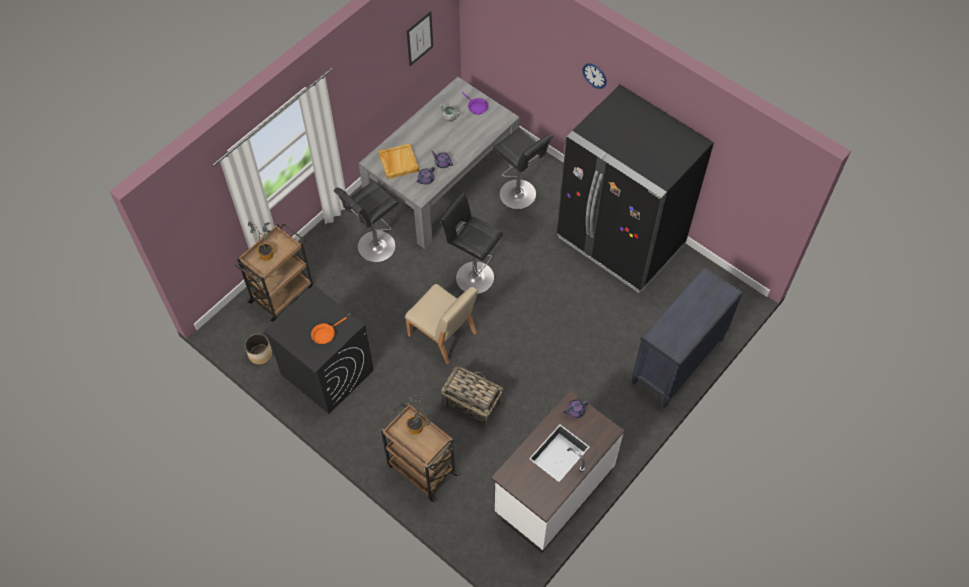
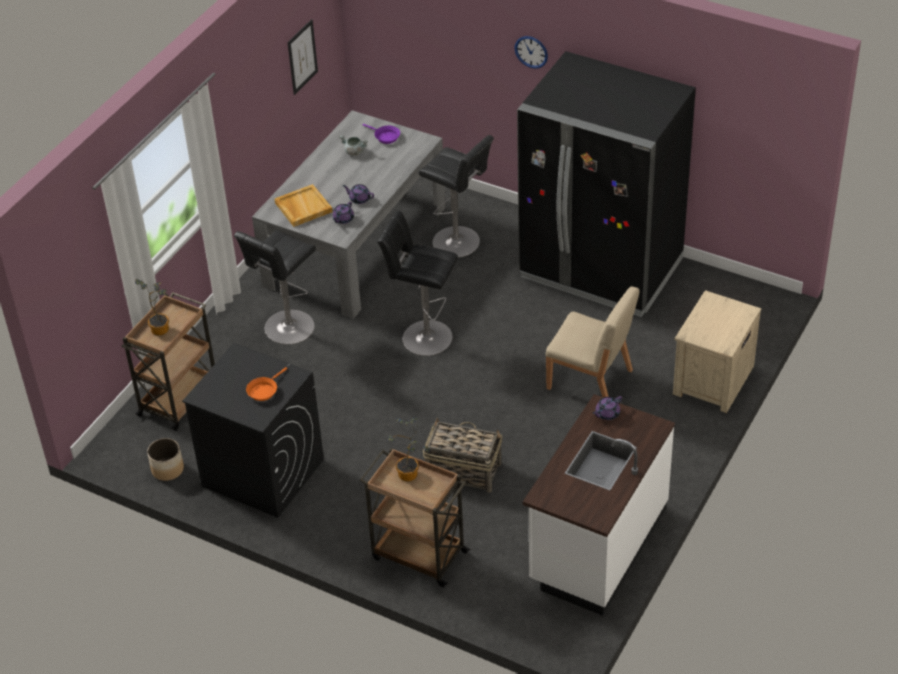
camera: 10 degrees left, 15 degrees down
beige chair [405,284,478,364] -> beige chair moved to [545,287,639,397]
black dresser [631,266,743,408] -> beige nightstand [673,290,761,413]

